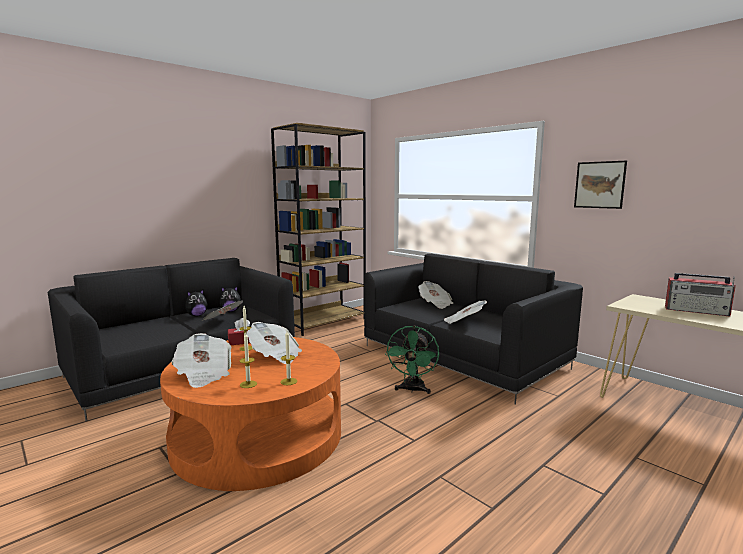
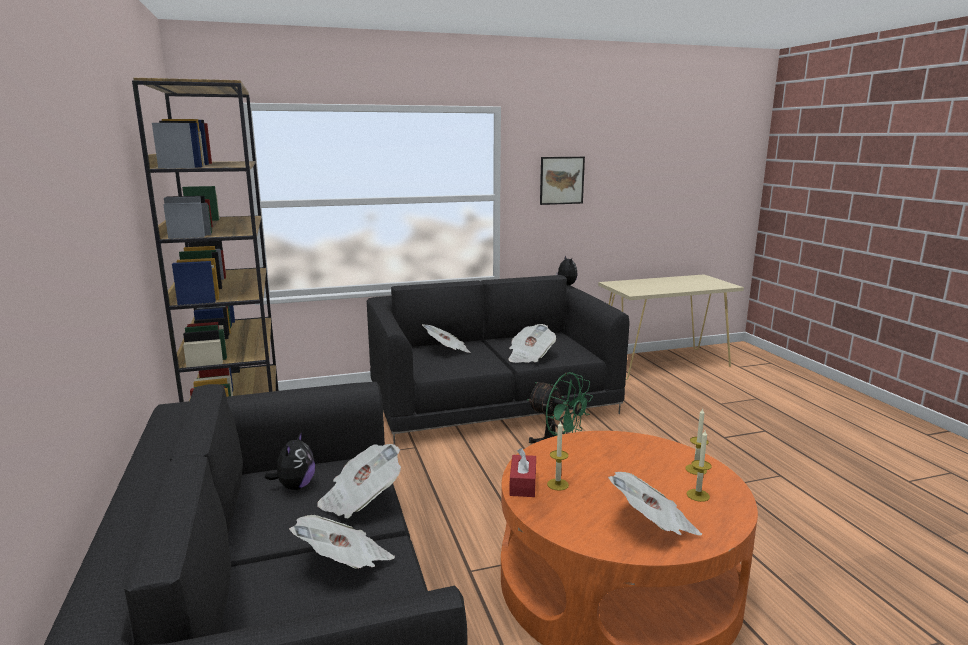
camera: 65 degrees left, 5 degrees up
plush toy [185,290,208,316] -> plush toy moved to [556,255,578,285]
newspaper [246,322,302,364] -> newspaper moved to [289,515,395,569]
radio [665,273,736,317] -> none

